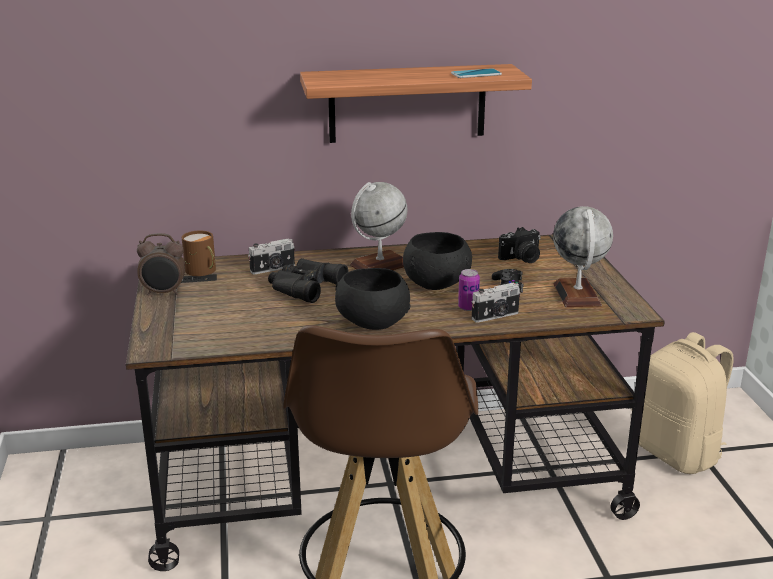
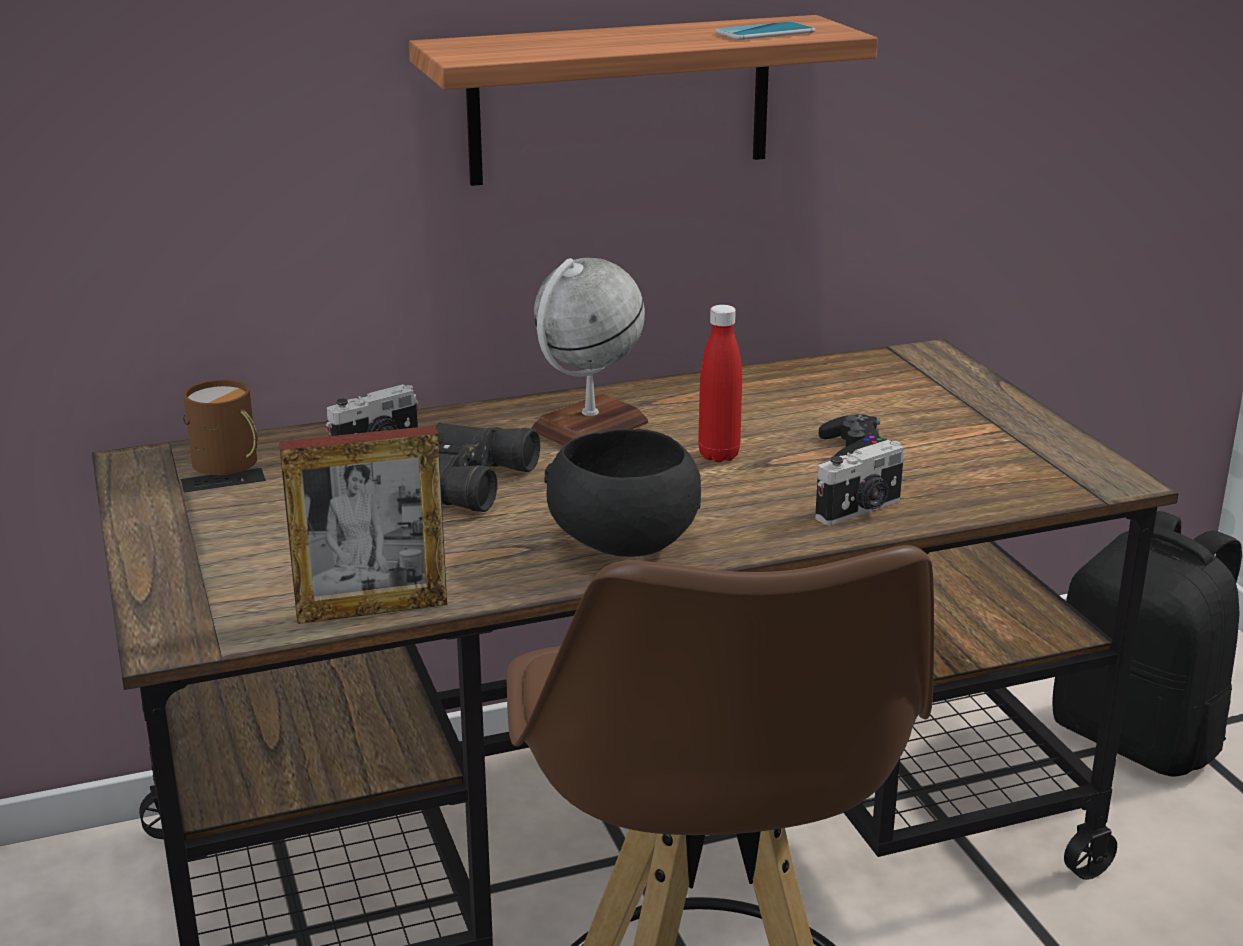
camera: 10 degrees left, 0 degrees up
alarm clock [137,233,185,296] -> none
black bowl [403,232,472,290] -> red bottle [698,305,742,462]
can [458,269,480,311] -> none
camera [498,227,541,263] -> none
globe [553,206,613,307] -> none
beige backpack [639,332,734,474] -> black backpack [1052,511,1242,776]
none -> picture frame [279,426,447,624]

